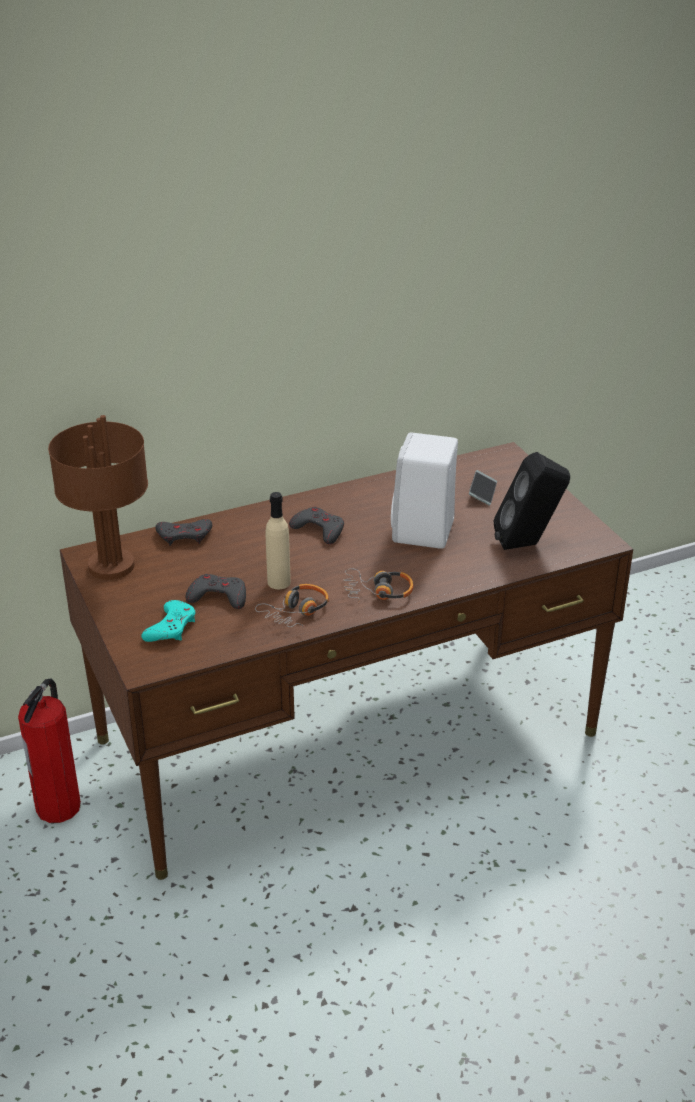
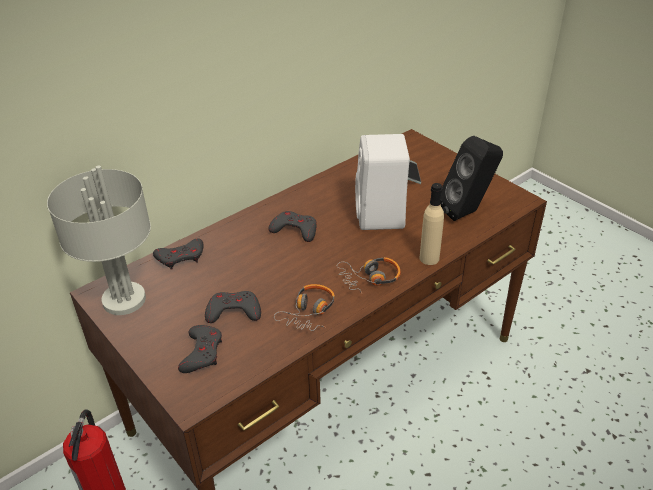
camera: 15 degrees left, 5 degrees up
brown table lamp [48,415,148,580] -> grey table lamp [47,165,151,315]
turquoise game controller [141,600,195,642] -> grey game controller [178,325,222,373]
beige bottle [266,492,291,589] -> beige bottle moved to [420,183,444,265]

